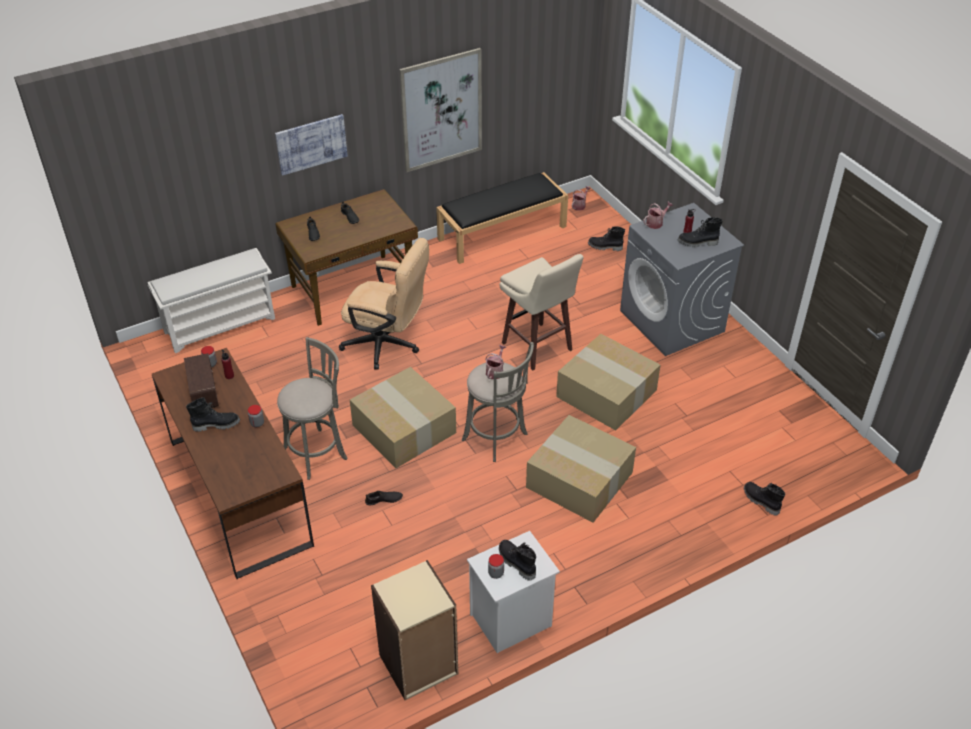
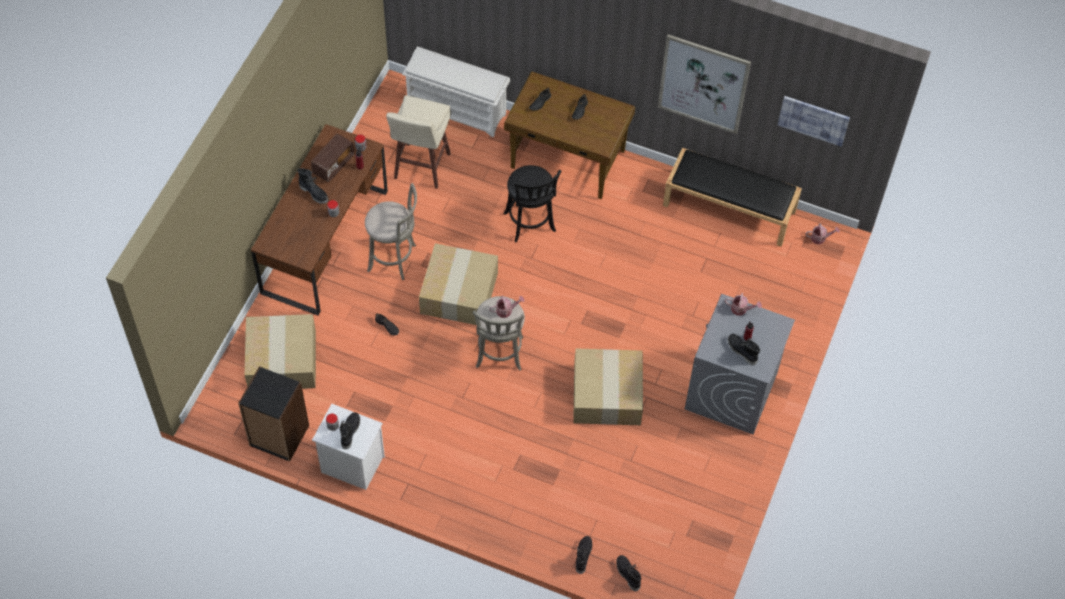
camera: 50 degrees right, 15 degrees up
picture [275,114,348,176] -> picture moved to [778,96,850,147]
beige office chair [339,238,429,370] -> black stool [504,165,561,242]
beige bookcase [371,560,458,700] -> black bookcase [238,366,309,462]
beige stool [499,254,584,370] -> beige stool moved to [386,95,451,189]
cardboard box [526,415,636,523] -> cardboard box moved to [245,314,316,389]
black boot [588,227,625,251] -> black boot moved to [616,555,641,591]

